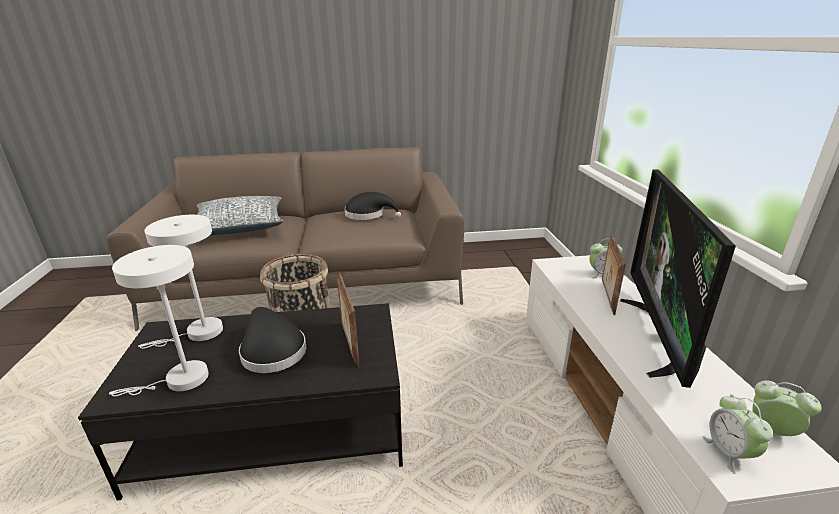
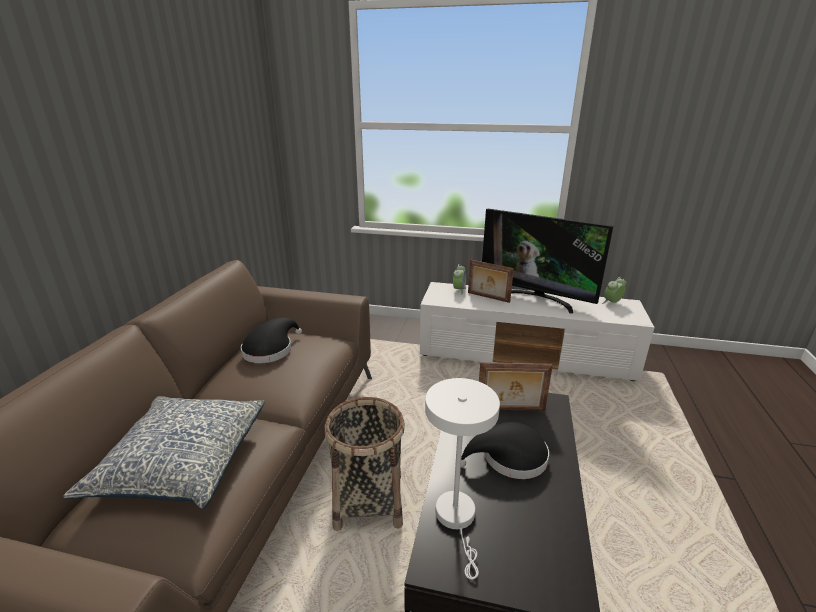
camera: 70 degrees left, 0 degrees up
white table lamp [109,245,209,397] -> none
alarm clock [703,394,773,474] -> none

